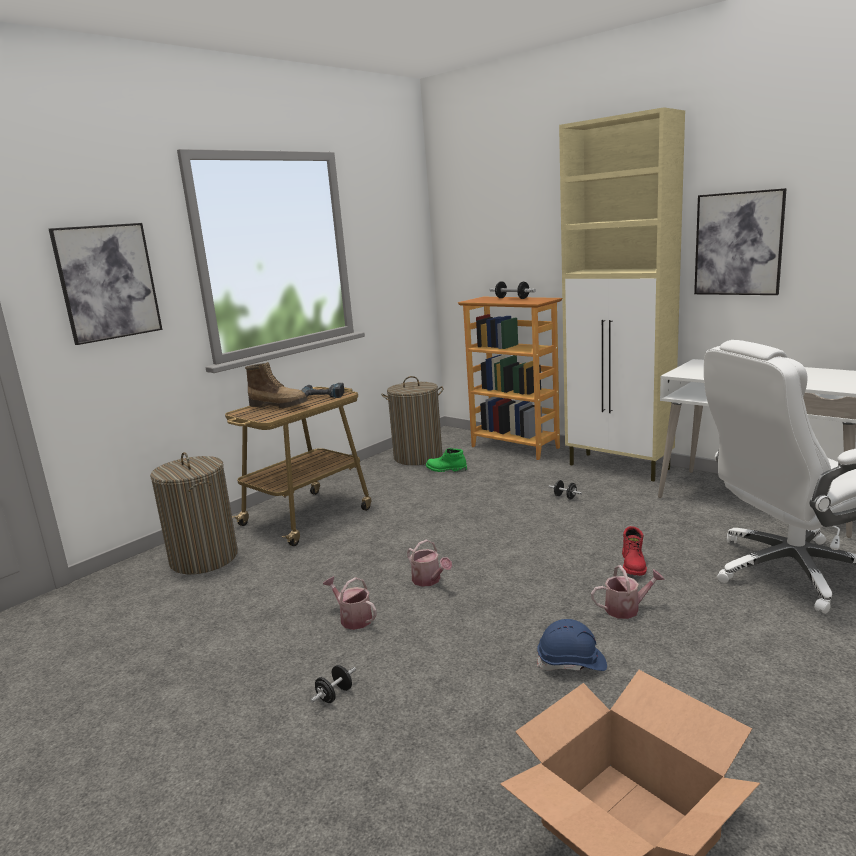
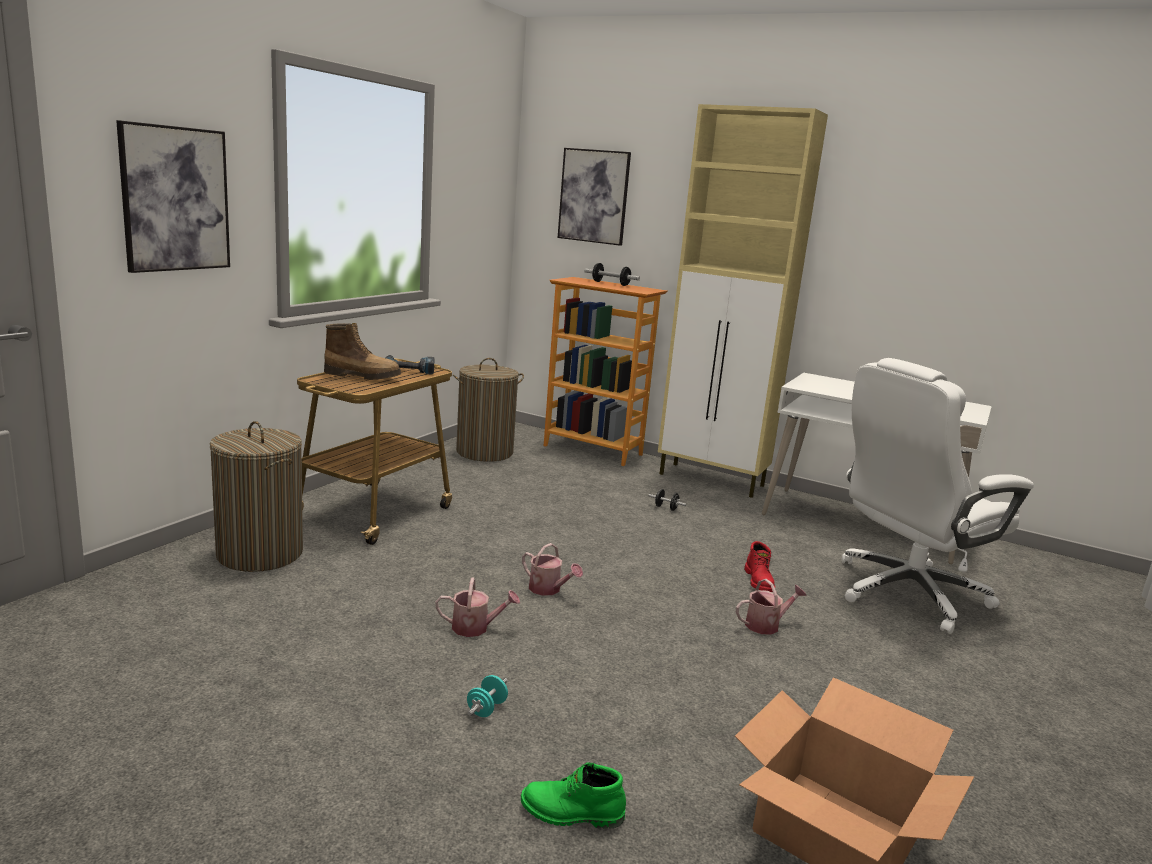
camera: 15 degrees left, 0 degrees up
black dumbbell [310,665,356,703] -> turquoise dumbbell [467,675,508,717]
watering can [323,576,377,630] -> watering can turned 150 degrees clockwise [435,577,520,637]
green boot [426,448,467,472] -> green boot moved to [521,762,626,829]
blue hard hat [537,619,607,671] -> none
picture [694,188,787,295] -> picture moved to [558,148,631,246]

